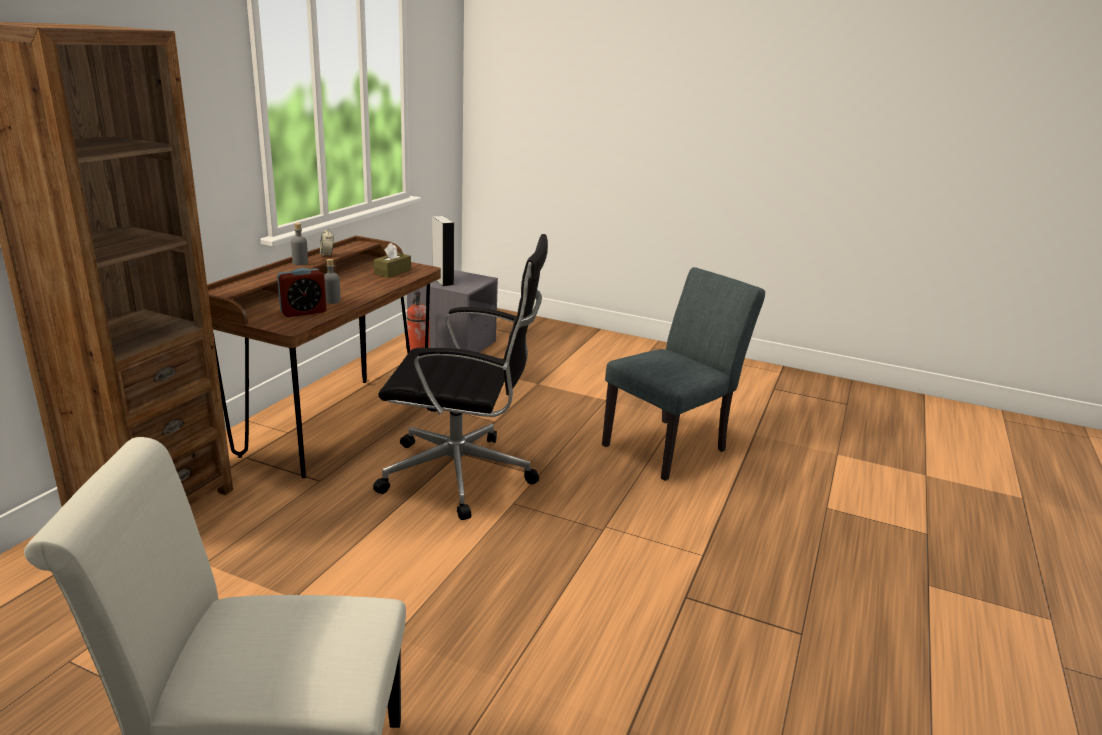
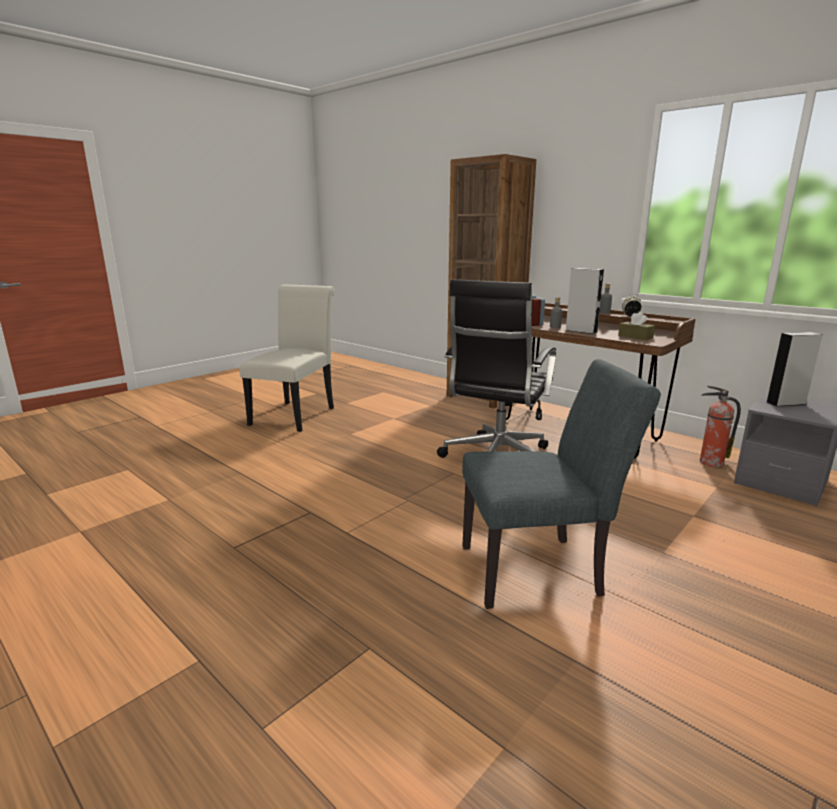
camera: 110 degrees right, 5 degrees down
grey chair [602,267,765,481] -> grey chair turned 75 degrees counterclockwise [462,359,661,609]
none -> grey speaker [565,268,604,334]

